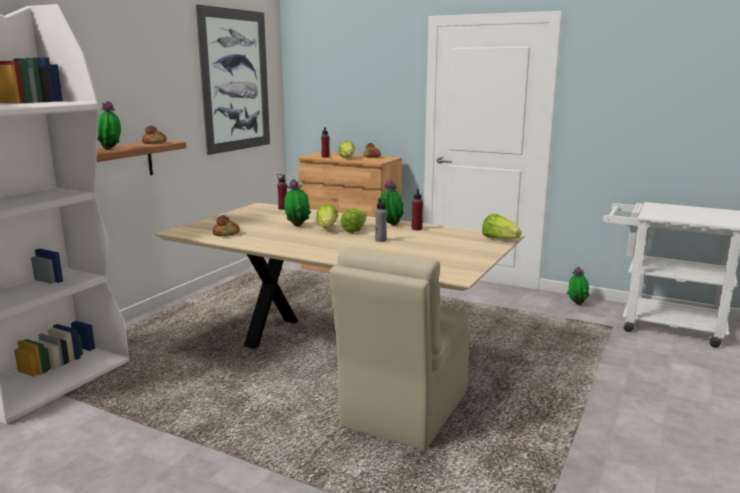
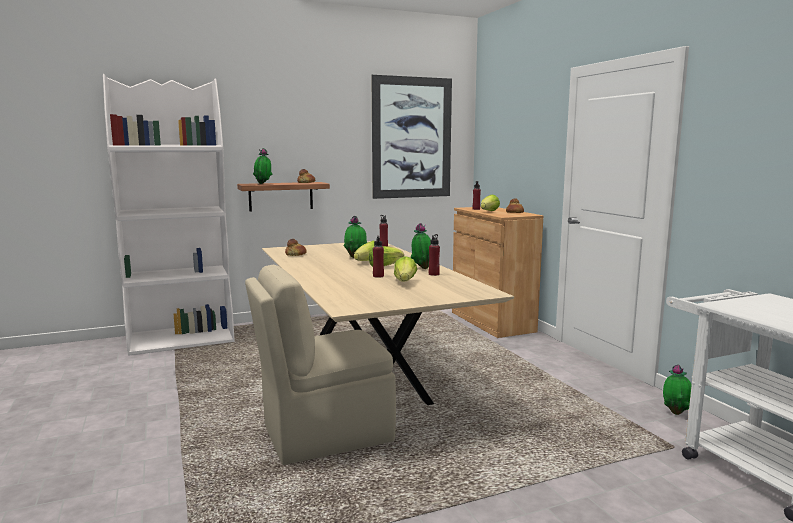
camera: 40 degrees right, 5 degrees down
grey bottle [375,198,387,242] -> red bottle [373,236,384,278]
lettuce [482,214,522,239] -> lettuce moved to [394,256,417,281]

